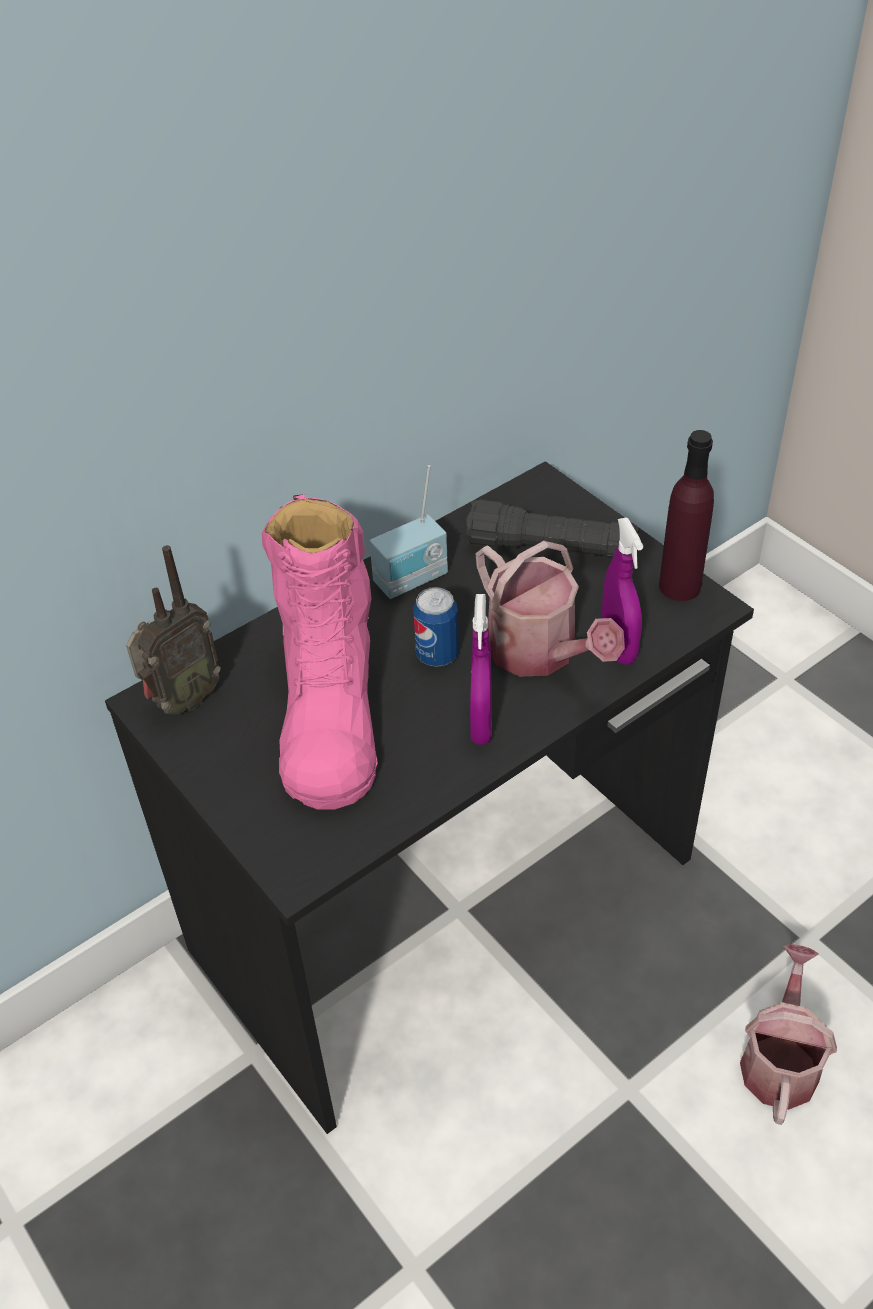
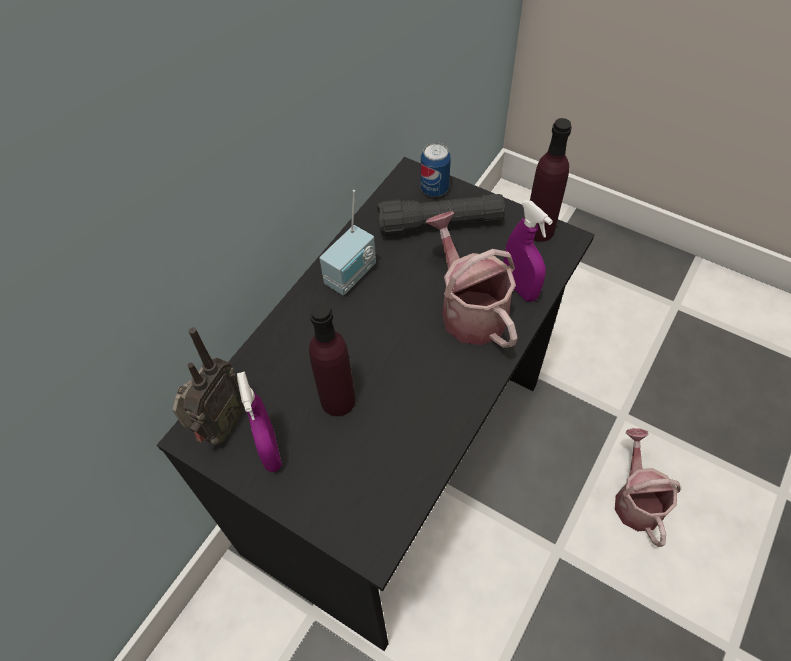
camera: 20 degrees left, 10 degrees up
pink boot [262,494,378,810] -> purple bottle [309,303,356,416]
can [413,587,459,667] -> can moved to [421,142,451,197]
purple spray bottle [470,594,492,745] -> purple spray bottle moved to [237,371,282,472]
watering can [475,541,625,676] -> watering can turned 150 degrees counterclockwise [426,211,517,348]

